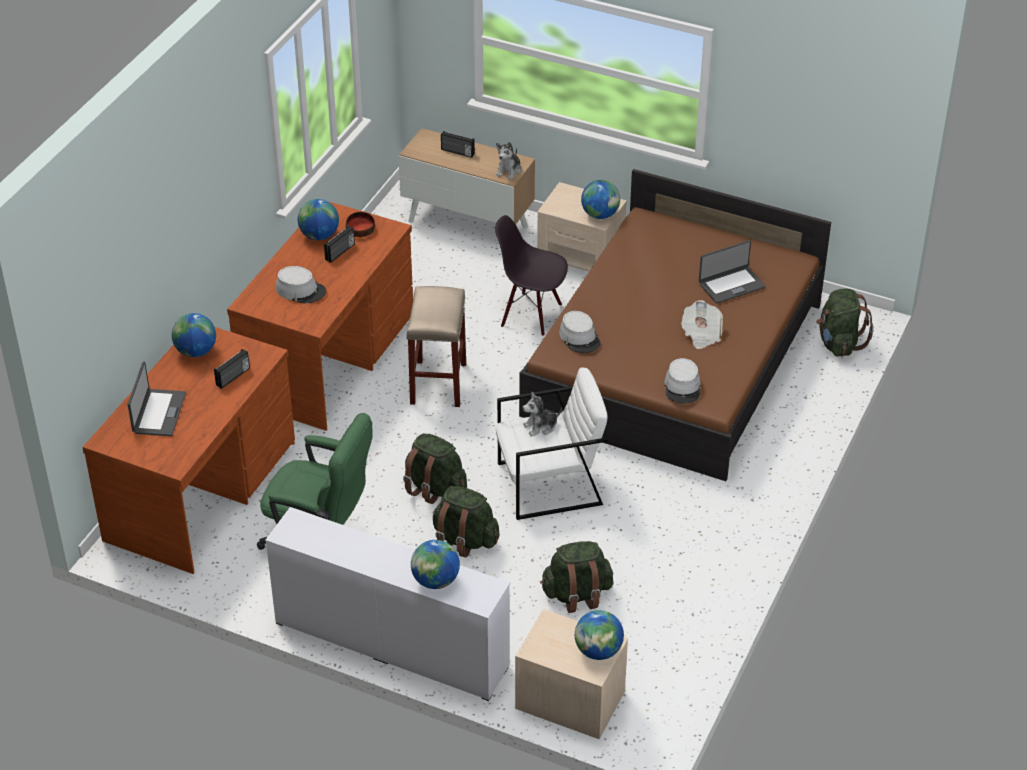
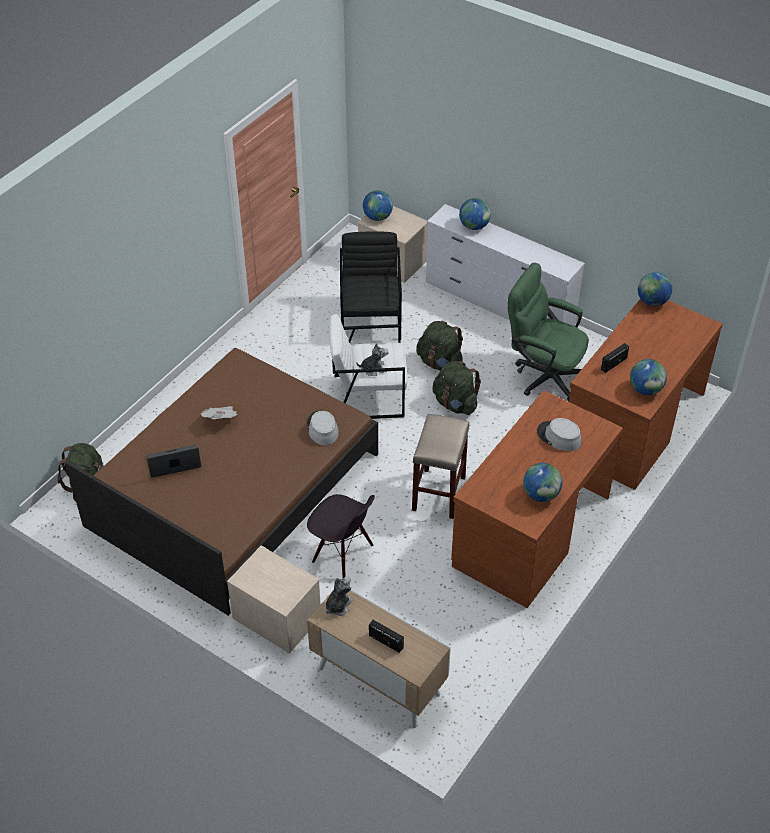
camera: 170 degrees left, 5 degrees up
laptop [128,361,186,436] -> none
radio [324,226,355,263] -> none
bowl [346,212,375,237] -> none
green backpack [540,541,613,613] -> black armchair [340,232,402,327]
globe [581,180,620,219] -> globe moved to [638,272,672,306]
grey hat [664,358,701,404] -> none

